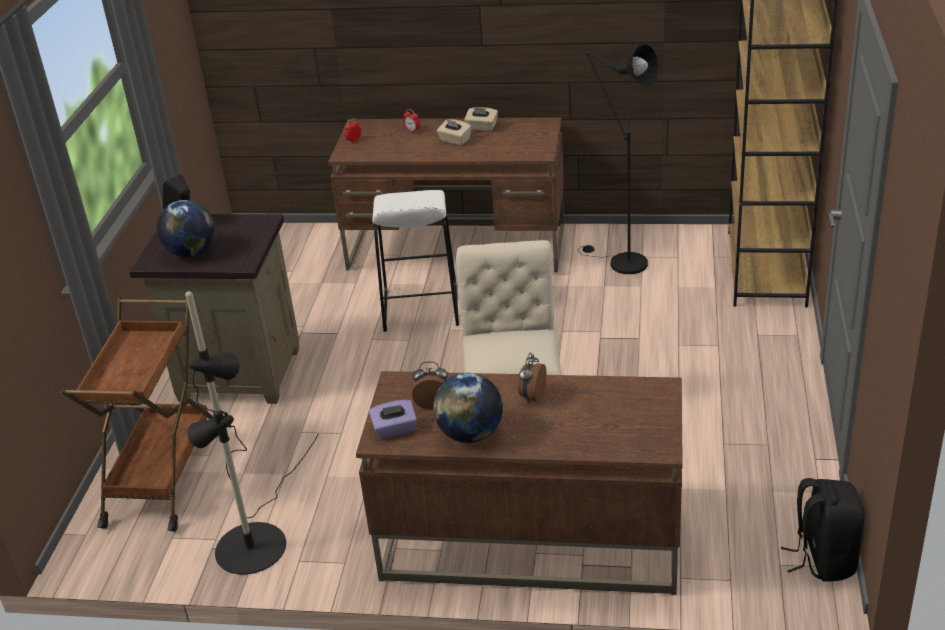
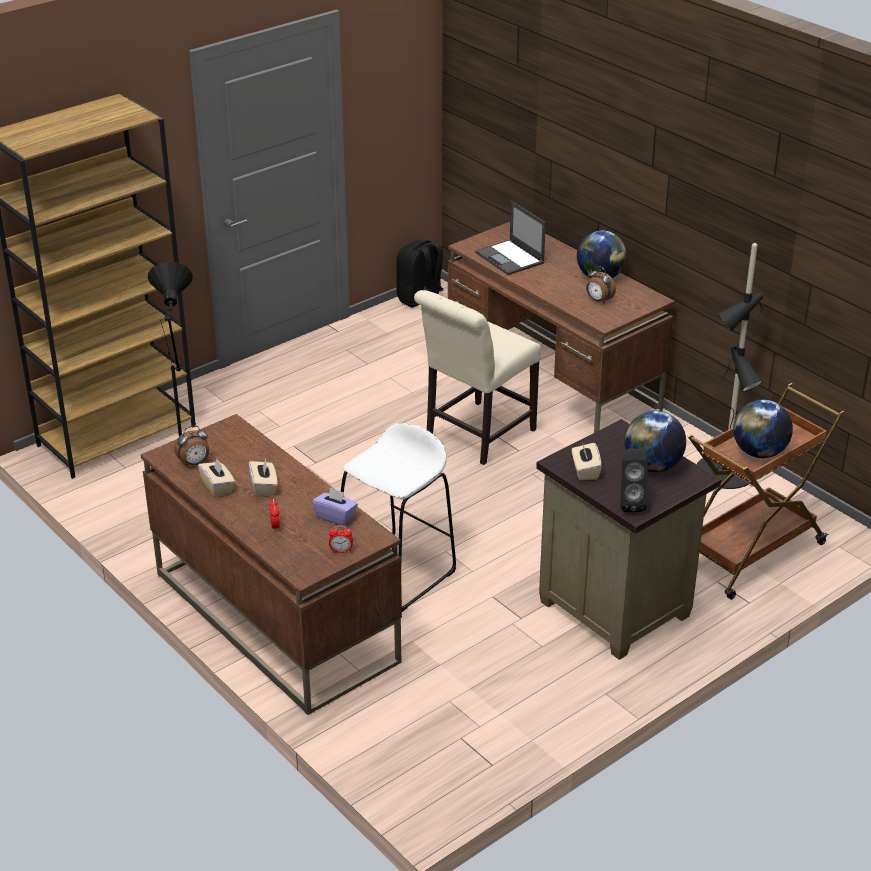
camera: 140 degrees left, 0 degrees up
purple tissue box [369,400,417,439] -> purple tissue box moved to [312,487,358,526]
alarm clock [517,352,547,403] -> alarm clock moved to [174,425,209,467]
none -> laptop [475,201,546,275]
none -> beige tissue box [572,442,602,480]
none -> globe [733,400,793,458]

